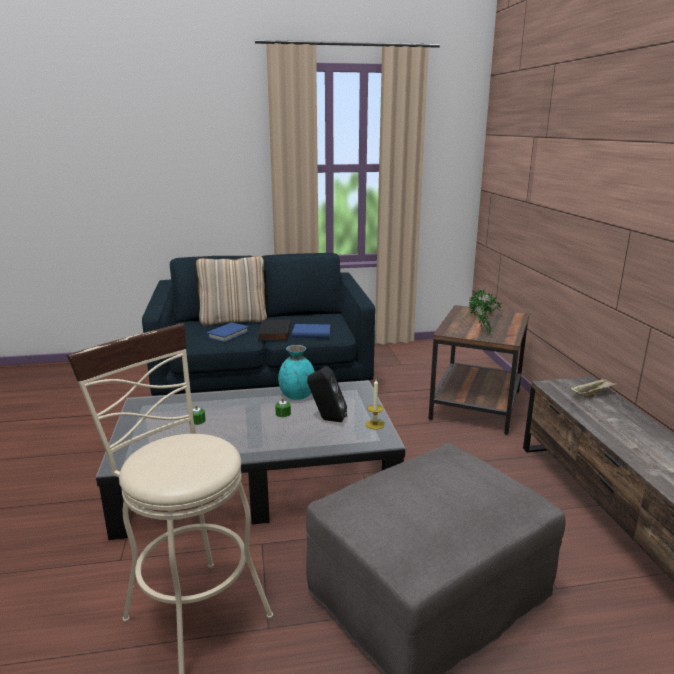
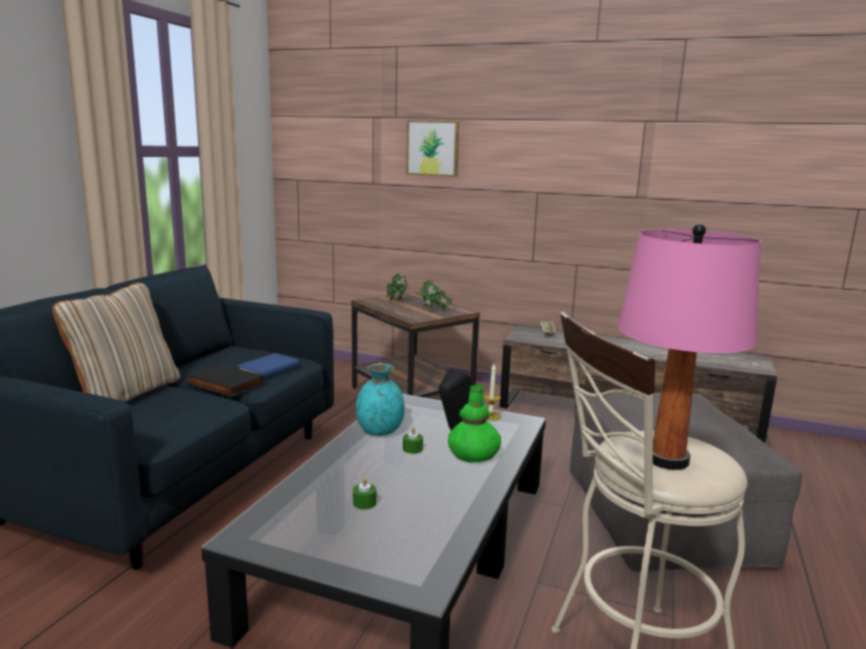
camera: 60 degrees left, 5 degrees down
blue book [206,322,249,342] -> none
none -> picture [406,120,460,177]
none -> green vase [448,385,501,463]
none -> pink table lamp [618,224,761,470]

